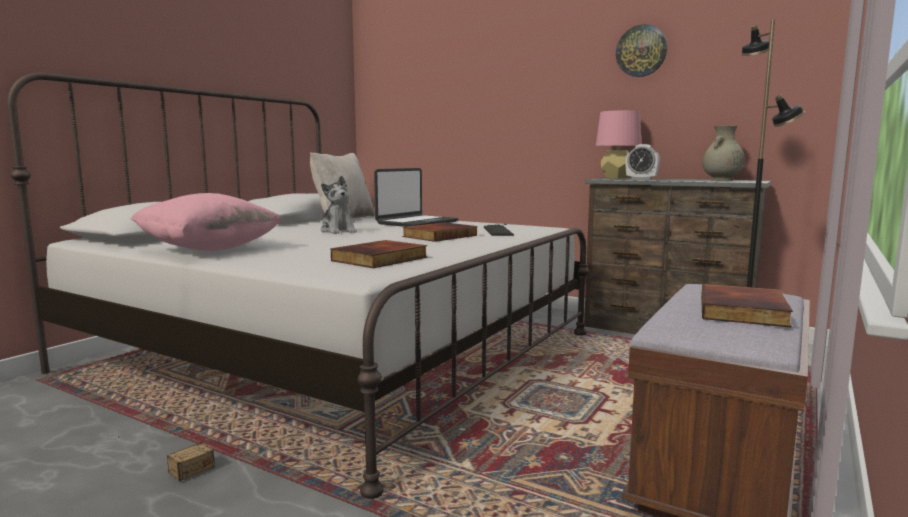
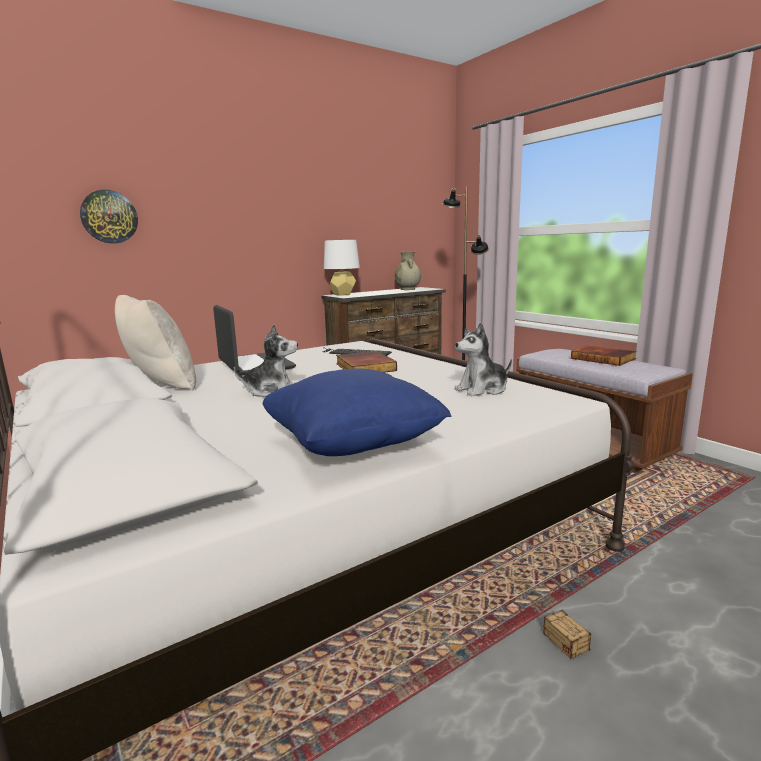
camera: 65 degrees left, 5 degrees up
pink pillow [131,193,282,251] -> blue pillow [262,368,452,456]
book [331,240,428,268] -> plush toy [454,322,512,396]
pink table lamp [596,110,641,179] -> white table lamp [324,240,360,296]
wall clock [616,24,667,77] -> wall clock moved to [80,190,138,243]
alarm clock [625,144,660,180] -> none

